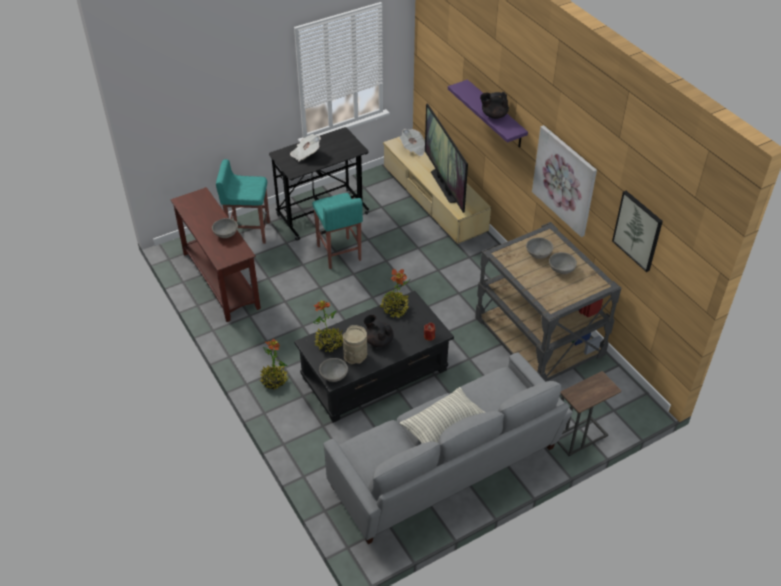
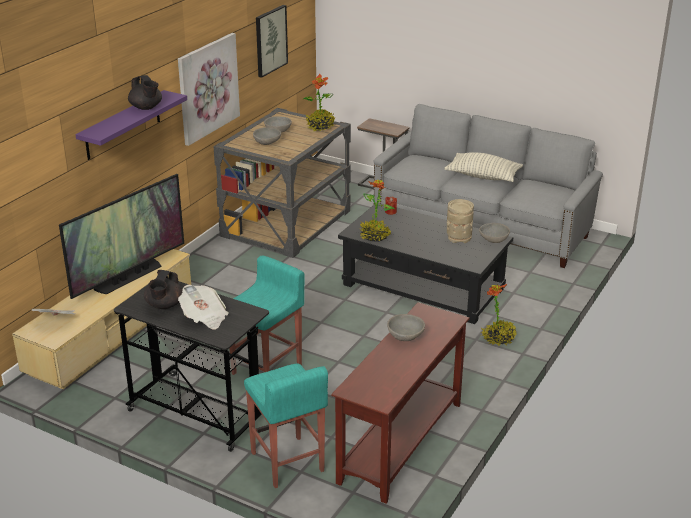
camera: 120 degrees left, 15 degrees down
potted plant [313,300,343,352] -> potted plant moved to [303,74,335,132]
black teapot [364,315,394,347] -> black teapot moved to [144,270,182,309]

